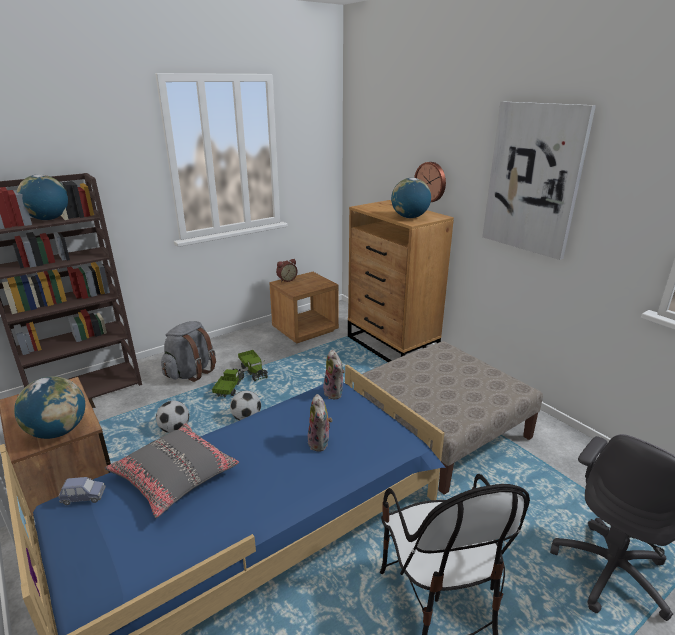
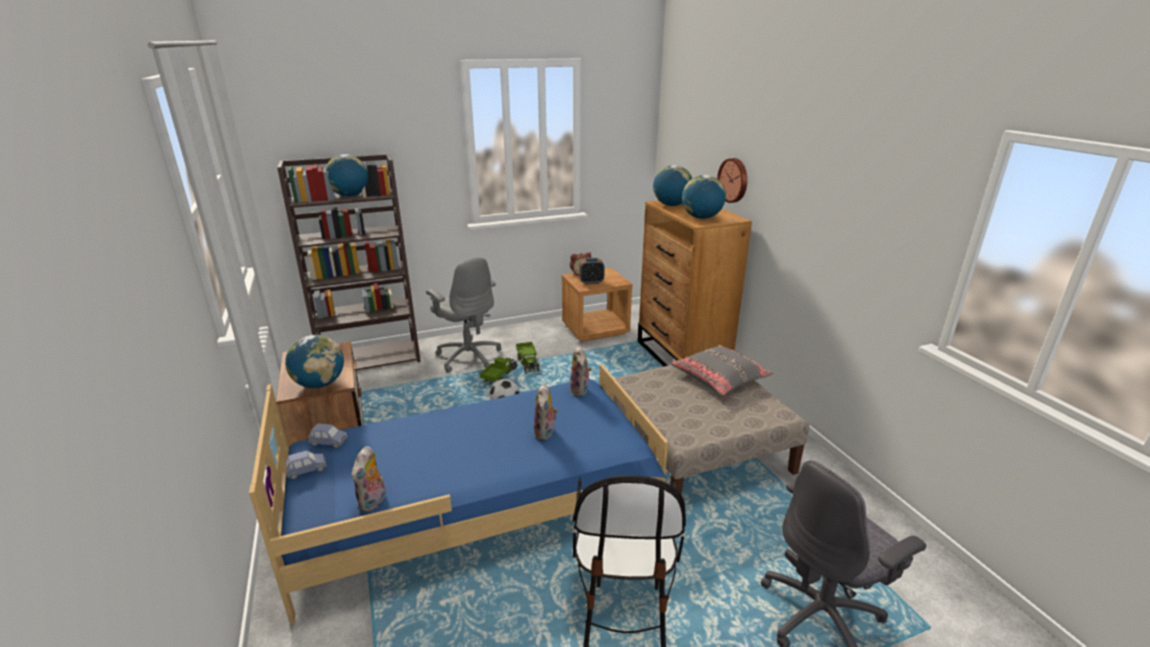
camera: 15 degrees right, 0 degrees up
grey pillow [105,423,239,518] -> grey pillow moved to [670,345,773,396]
football [156,401,189,433] -> none
grey backpack [161,321,216,382] -> grey office chair [426,258,501,372]
picture [482,102,596,260] -> none
none -> blue toy car [285,451,327,479]
none -> plush toy [351,446,386,512]
none -> alarm clock [579,258,605,285]
none -> globe [653,165,692,206]

